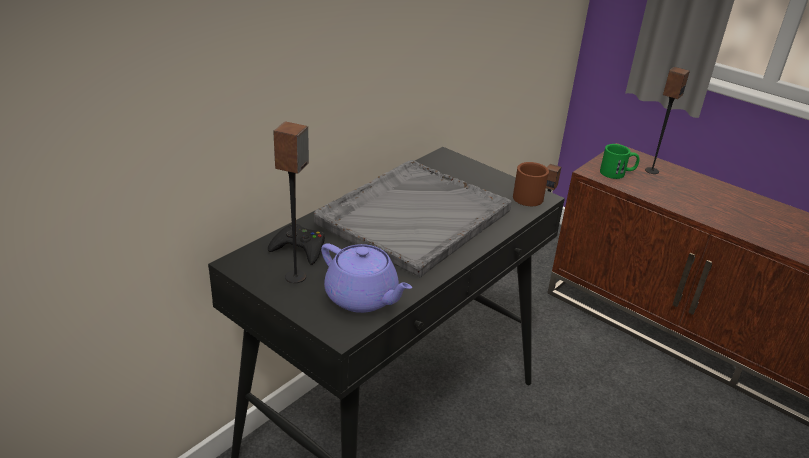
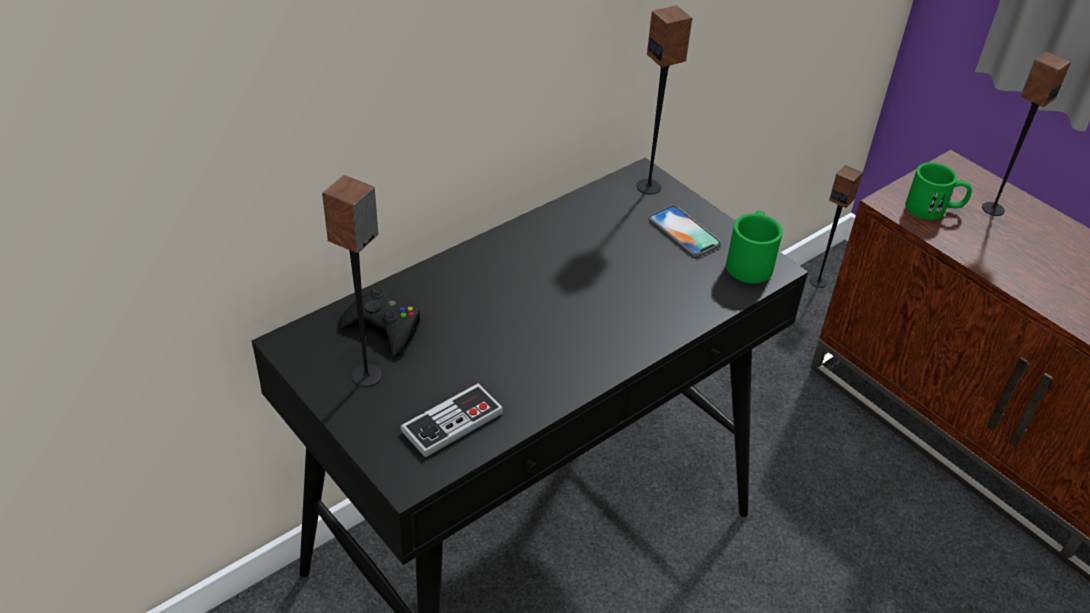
camera: 10 degrees right, 10 degrees up
grey tray [314,160,512,278] -> none
purple teapot [321,243,412,313] -> game controller [400,383,504,458]
brown mug [513,162,549,206] -> green mug [726,211,783,283]
none -> speaker [637,6,692,195]
none -> phone [649,205,721,257]

